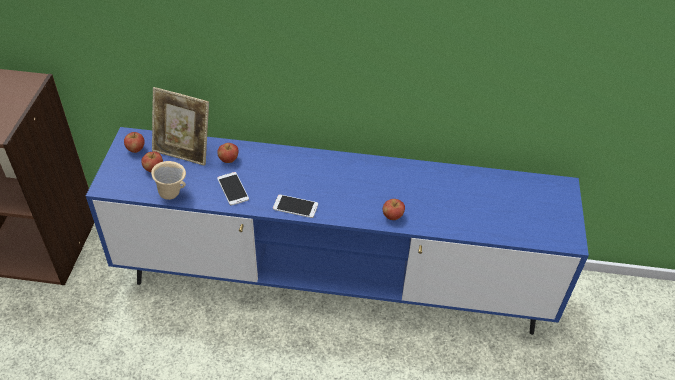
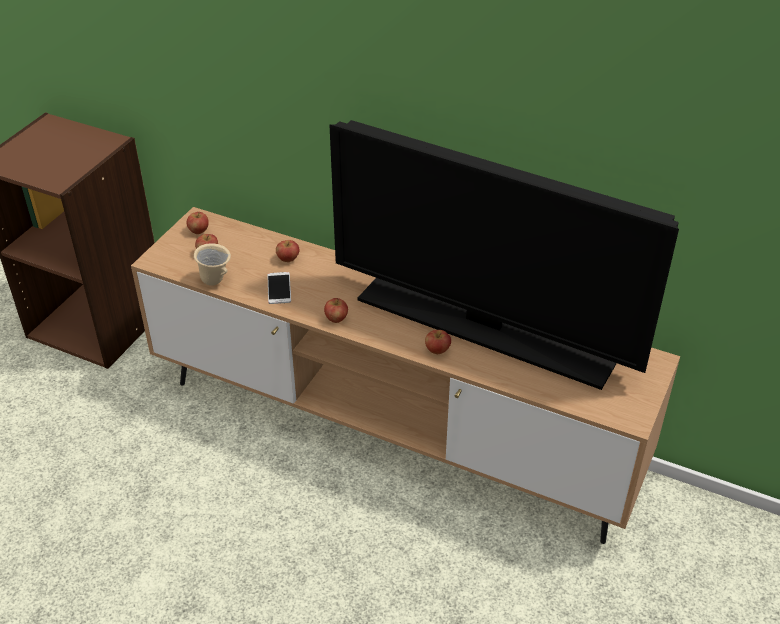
camera: 20 degrees right, 5 degrees down
blue tv stand [86,127,589,335] -> brown tv stand [131,207,680,544]
picture frame [152,87,209,166] -> none
phone [273,194,318,218] -> apple [324,298,348,323]
none -> television [329,120,679,390]

